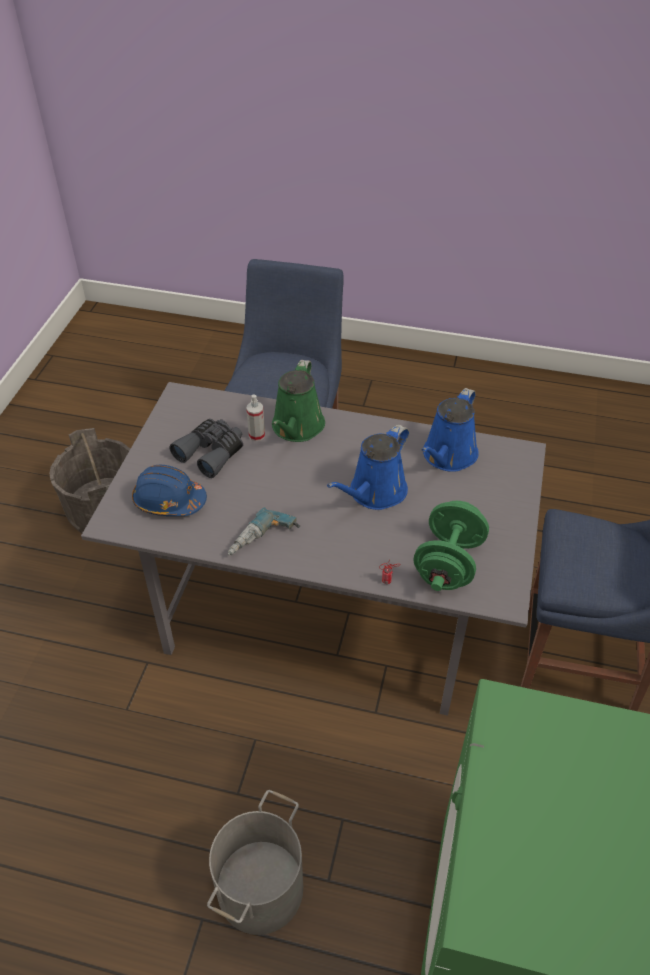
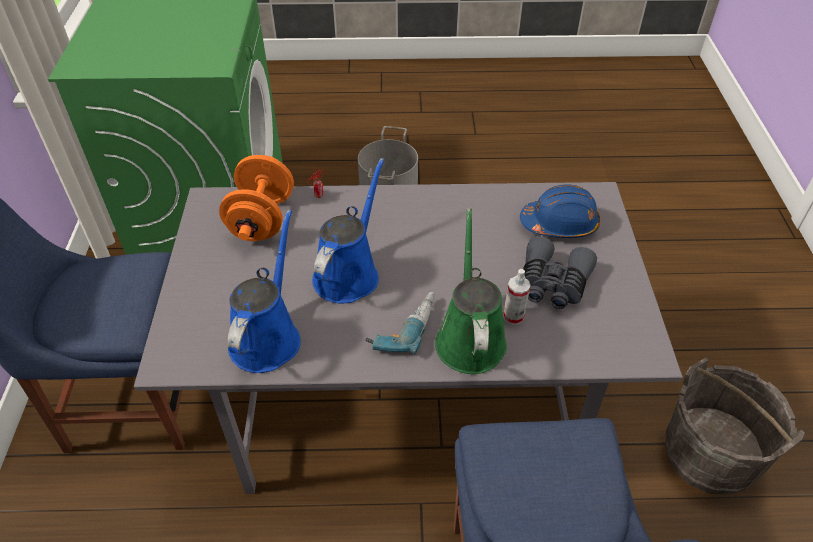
camera: 165 degrees right, 0 degrees up
power drill [228,507,300,555] -> power drill moved to [365,292,435,354]
green dumbbell [413,501,489,591] -> orange dumbbell [219,155,294,241]

